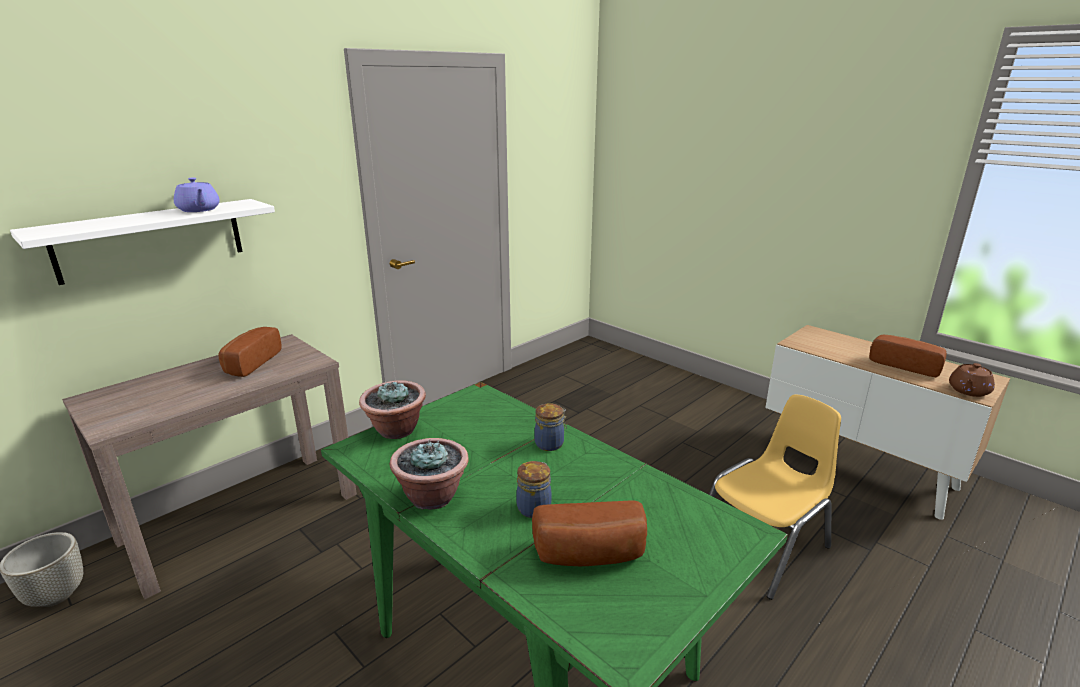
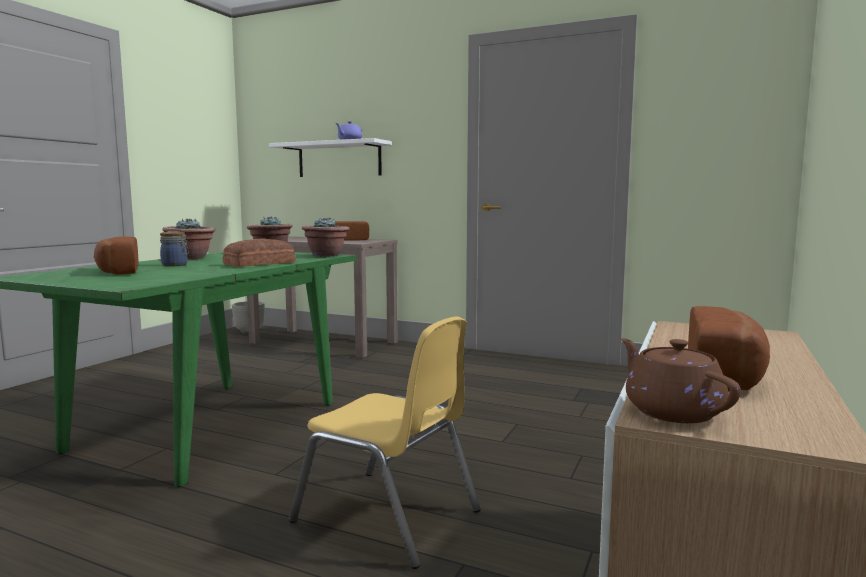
camera: 70 degrees right, 15 degrees down
jar [534,403,567,451] -> bread [223,238,296,267]
brown teapot [949,363,995,397] -> brown teapot turned 45 degrees clockwise [621,338,741,423]
none -> potted plant [302,218,349,257]

